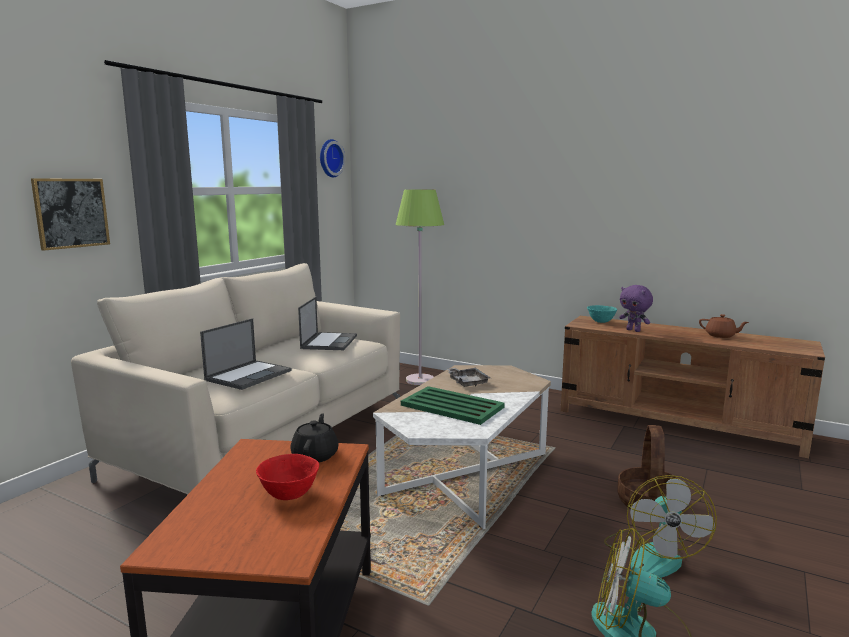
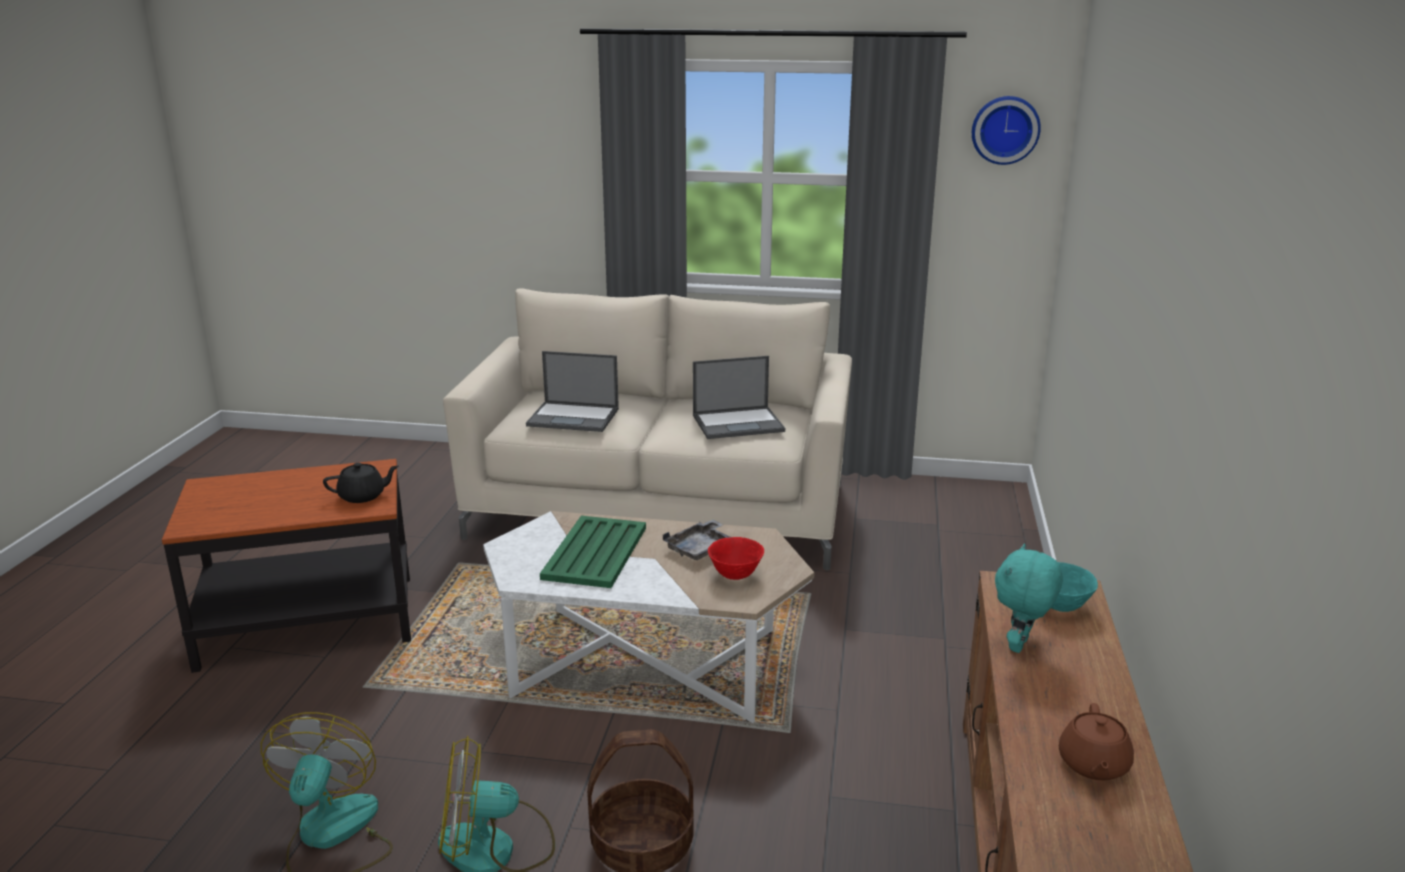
camera: 70 degrees right, 10 degrees up
picture [31,178,110,251] -> none
red bowl [256,454,319,500] -> red bowl moved to [708,537,764,580]
green floor lamp [396,189,444,385] -> none
purple plush toy [619,285,653,332] -> turquoise plush toy [995,544,1063,653]

